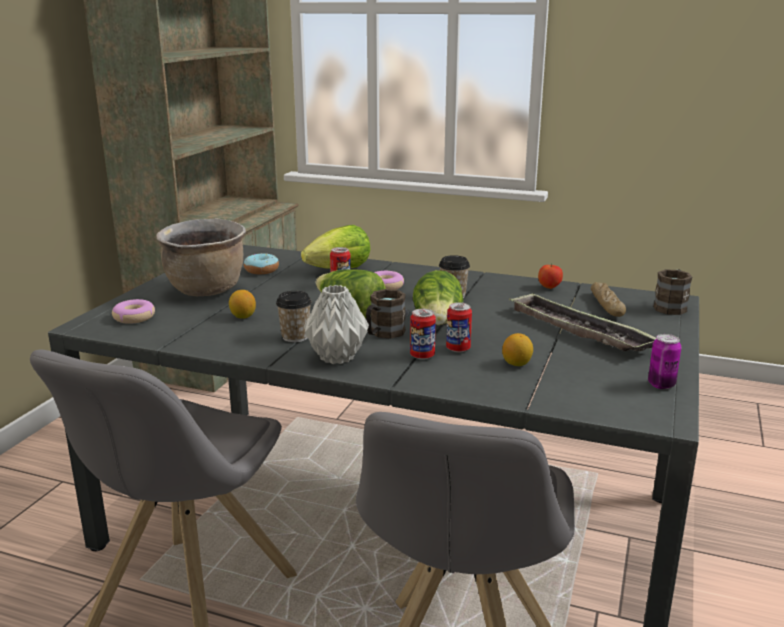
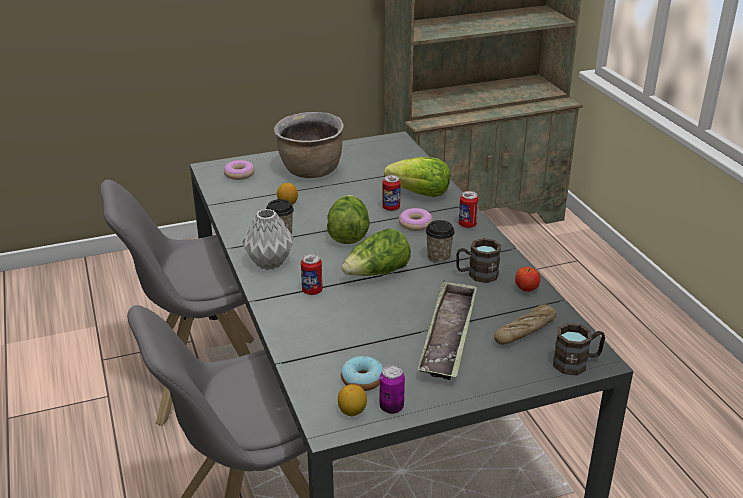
camera: 50 degrees right, 10 degrees up
donut [244,254,279,274] -> donut moved to [341,356,383,391]
brown mug [366,289,406,339] -> brown mug moved to [456,238,501,283]
can [446,302,472,353] -> can moved to [459,191,479,228]
lemon [502,333,533,366] -> lemon moved to [338,384,367,416]

